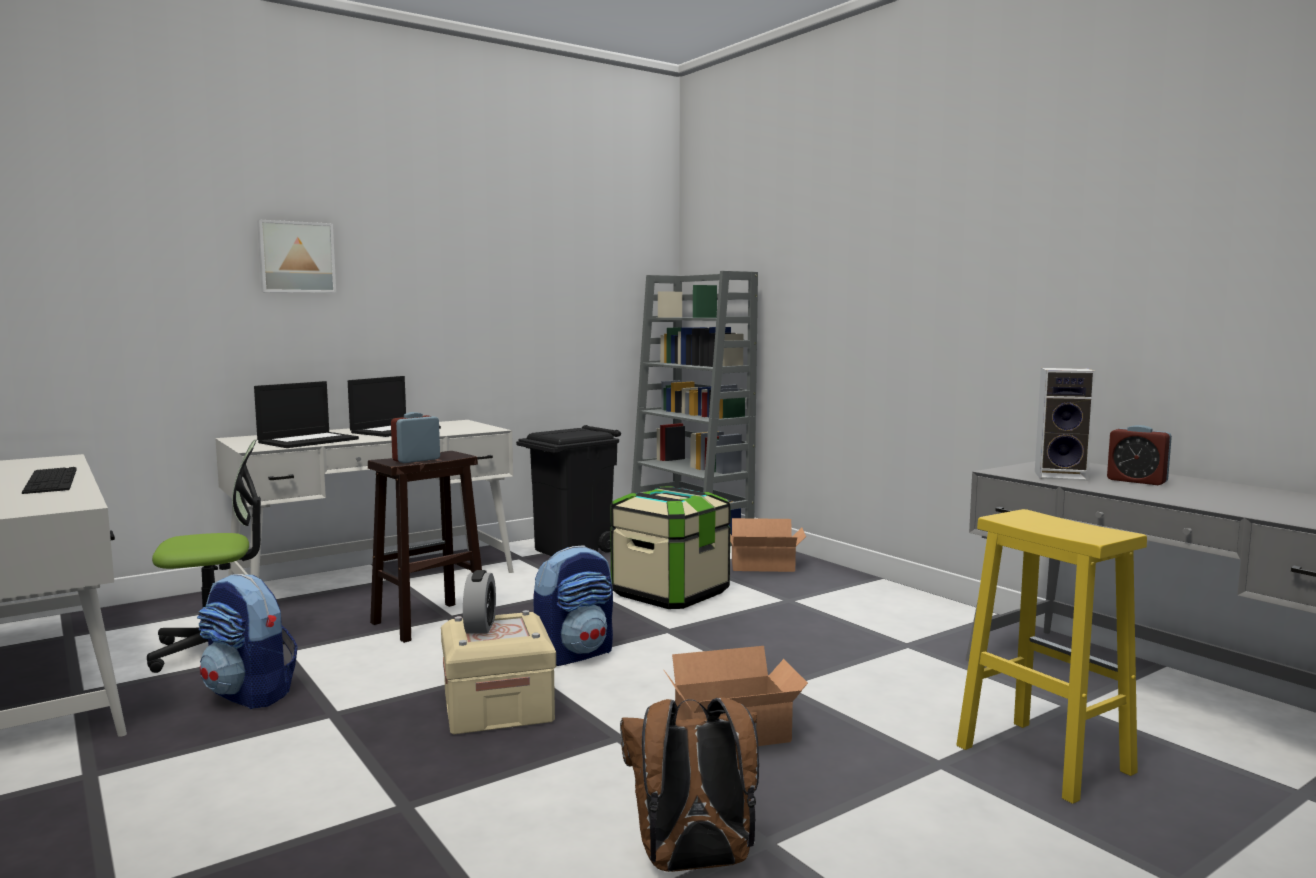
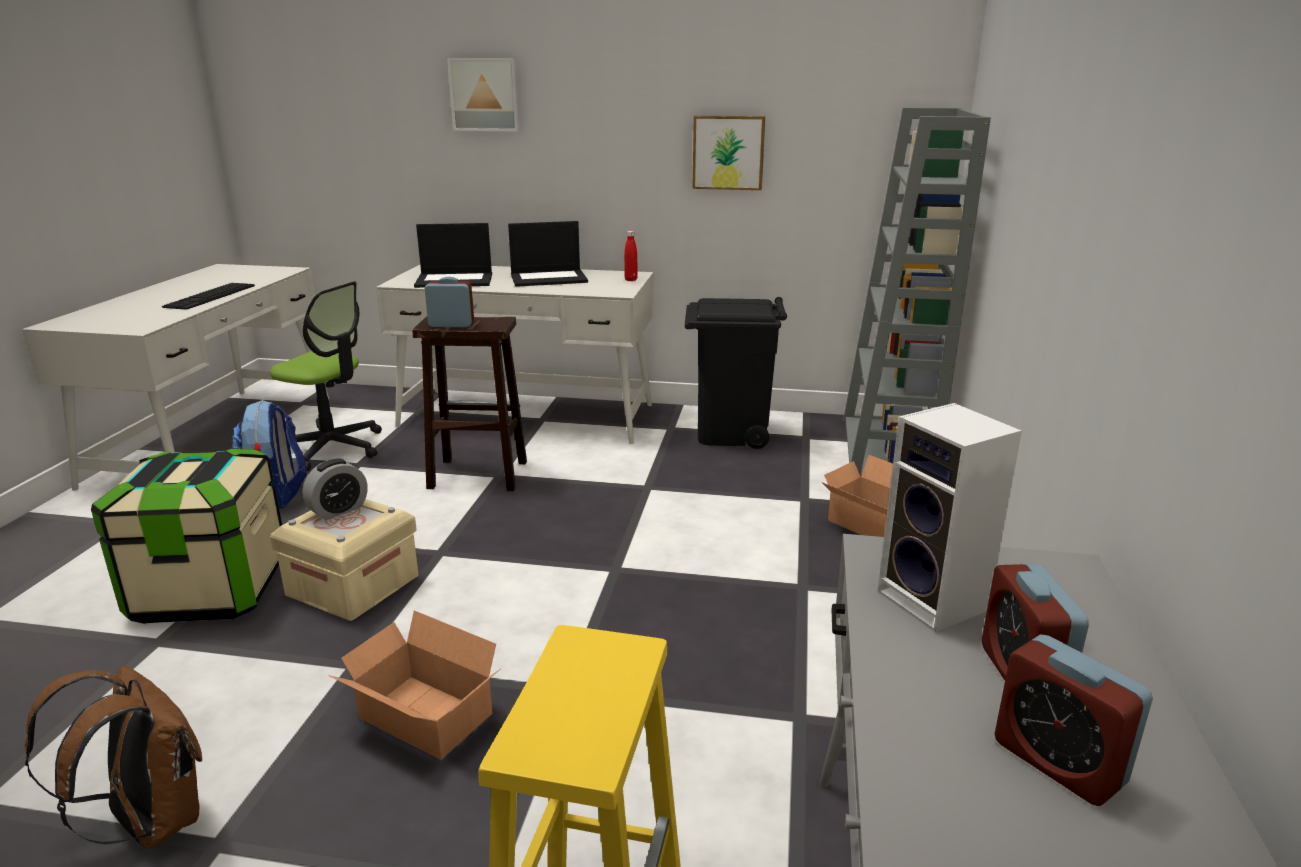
camera: 45 degrees right, 15 degrees up
backpack [533,545,613,666] -> none
storage box [610,486,731,609] -> storage box moved to [91,449,282,624]
none -> red bottle [624,231,638,281]
none -> picture [692,116,765,190]
none -> alarm clock [995,635,1153,806]

